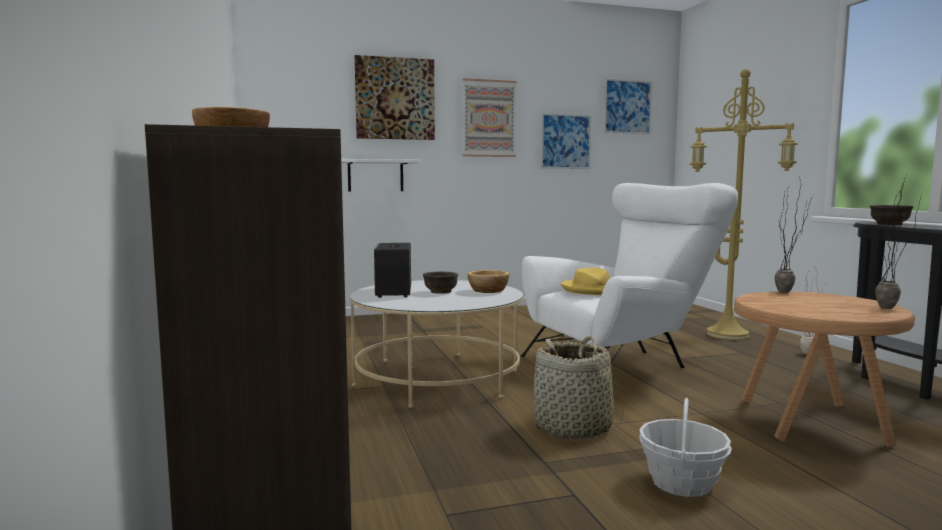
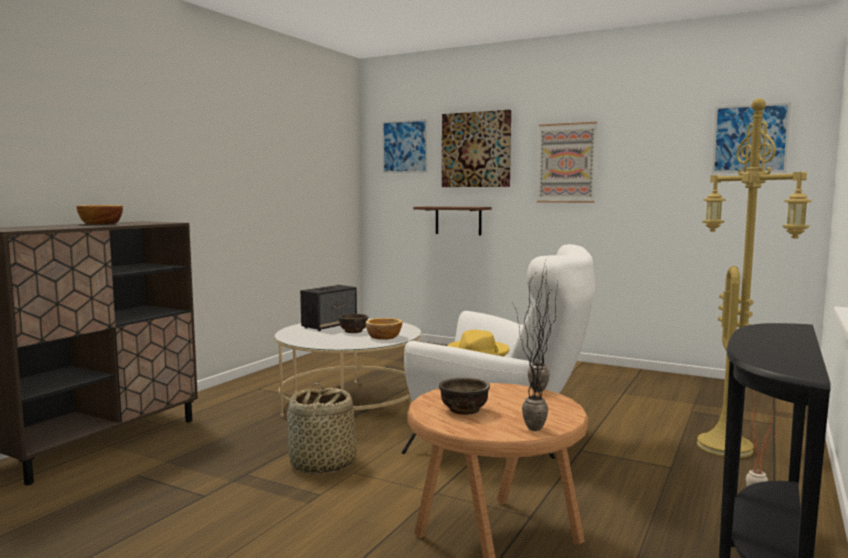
camera: 45 degrees right, 0 degrees up
white shelf [341,159,420,191] -> brown shelf [413,206,491,235]
picture [541,113,592,169] -> picture moved to [382,119,428,173]
basket [639,398,732,497] -> none
brown bowl [870,205,913,225] -> brown bowl moved to [439,378,490,415]

